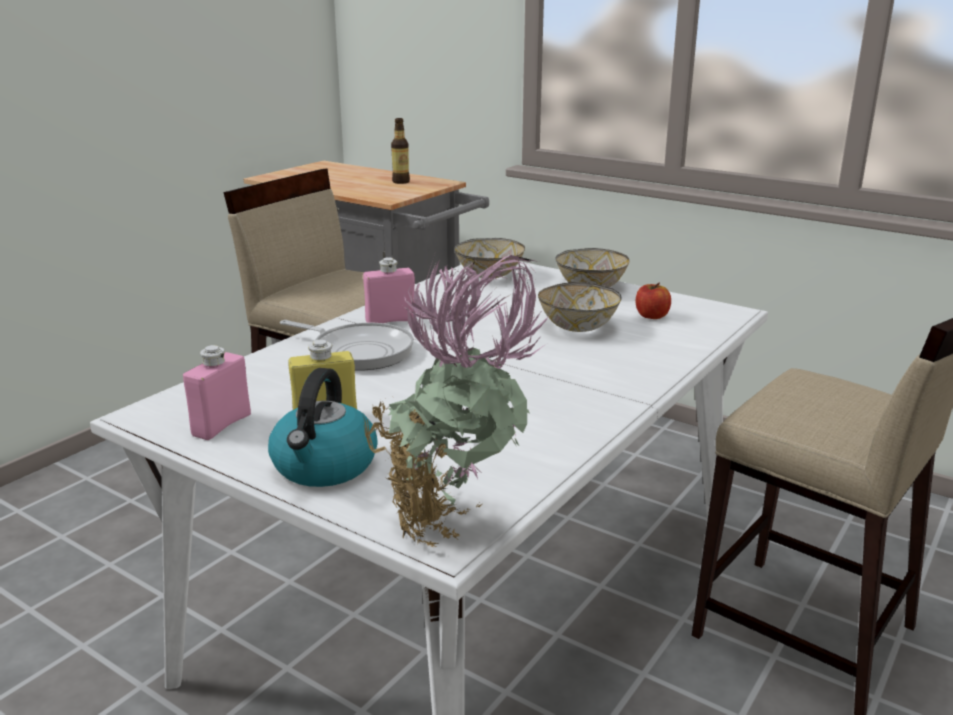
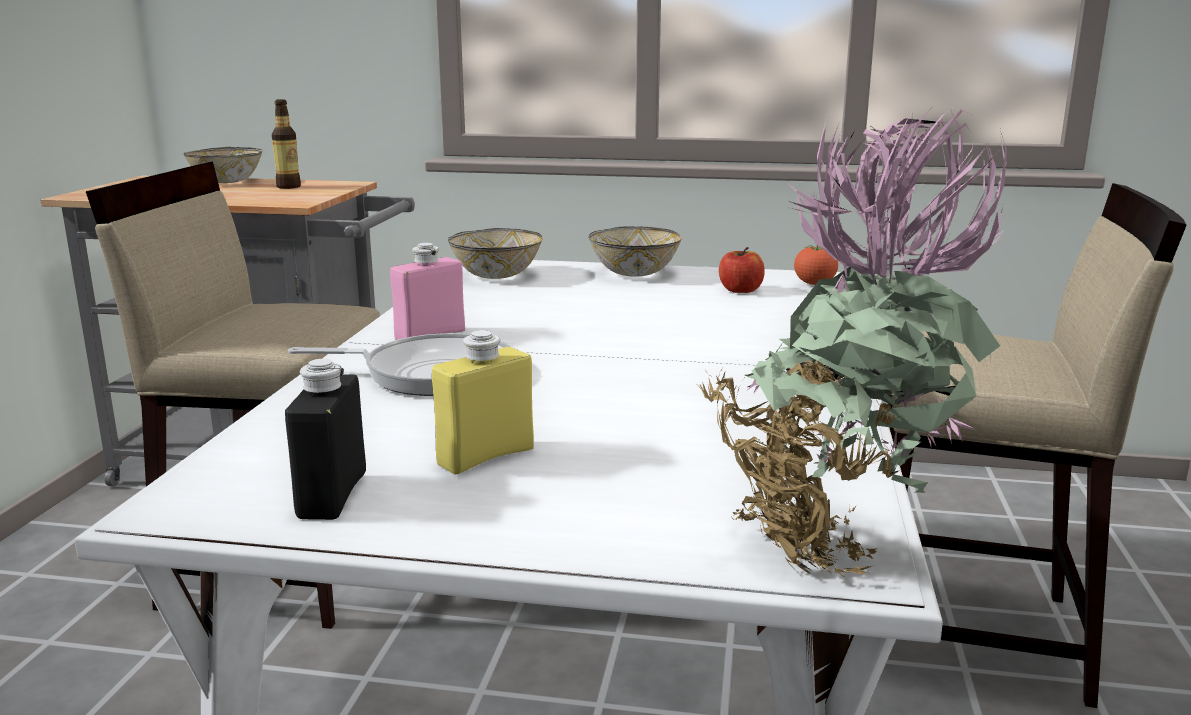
camera: 25 degrees left, 5 degrees down
pink bottle [183,345,251,440] -> black bottle [285,359,366,520]
kettle [268,368,378,487] -> none
bowl [538,282,622,332] -> bowl moved to [184,147,262,183]
none -> tomato [794,245,838,285]

